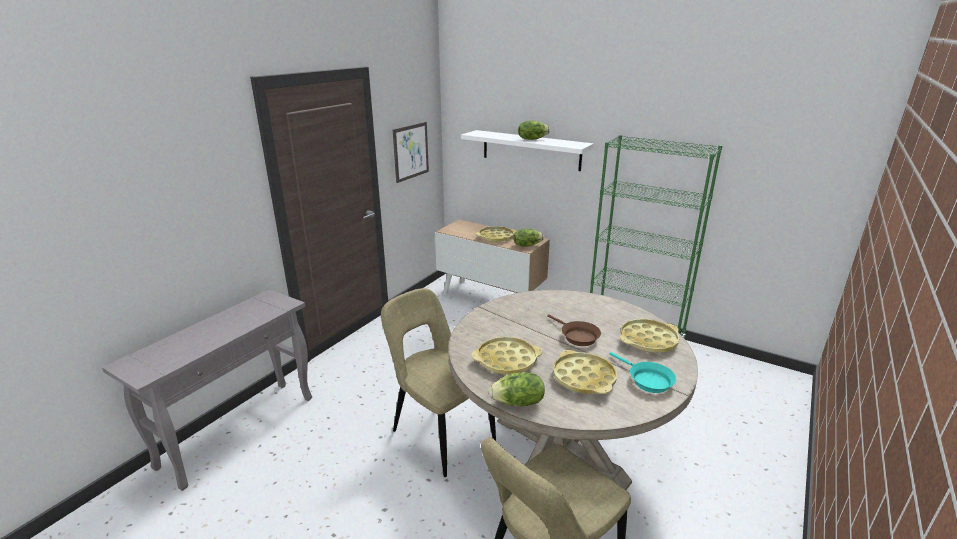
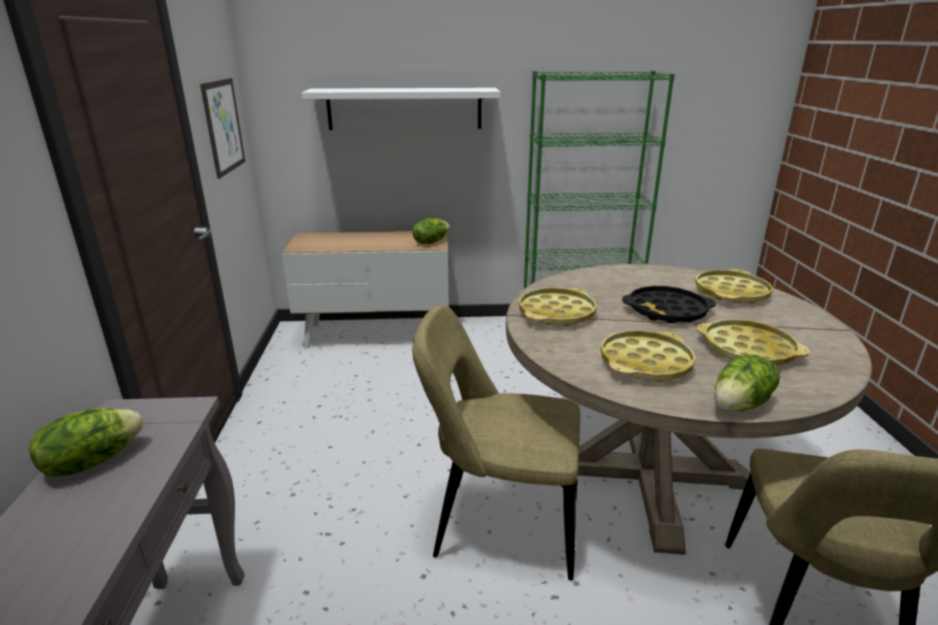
camera: 35 degrees left, 0 degrees up
yellow tray [476,226,516,242] -> yellow tray moved to [519,288,597,327]
lettuce [518,121,550,140] -> lettuce moved to [29,408,143,477]
brown frying pan [547,314,601,346] -> black tray [622,286,716,324]
turquoise frying pan [609,352,676,393] -> none

